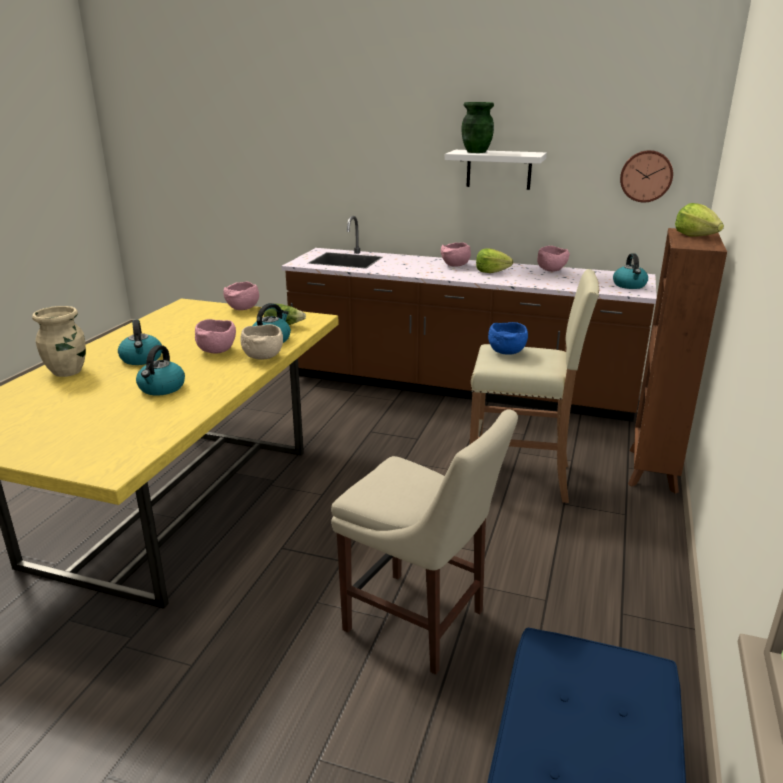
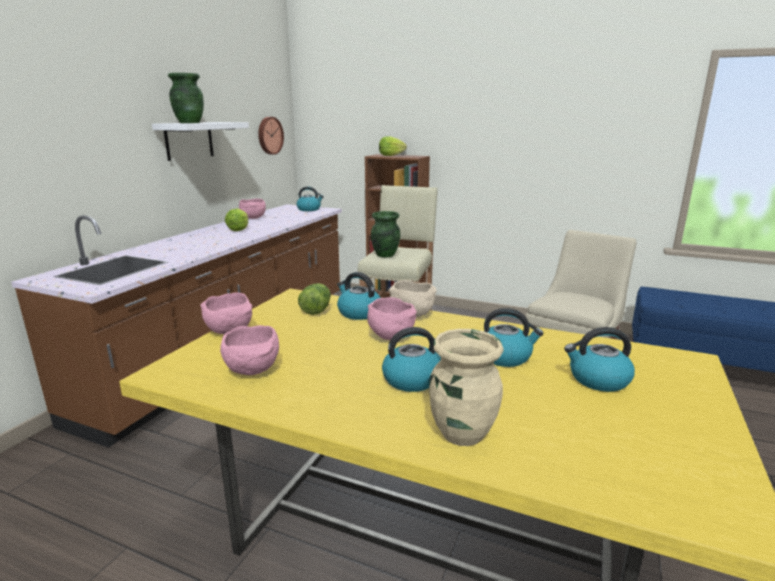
camera: 85 degrees left, 5 degrees down
pink bowl [441,242,471,266] -> pink bowl moved to [220,325,279,375]
blue bowl [488,322,528,355] -> green vase [371,211,400,257]
none -> kettle [564,327,635,392]

